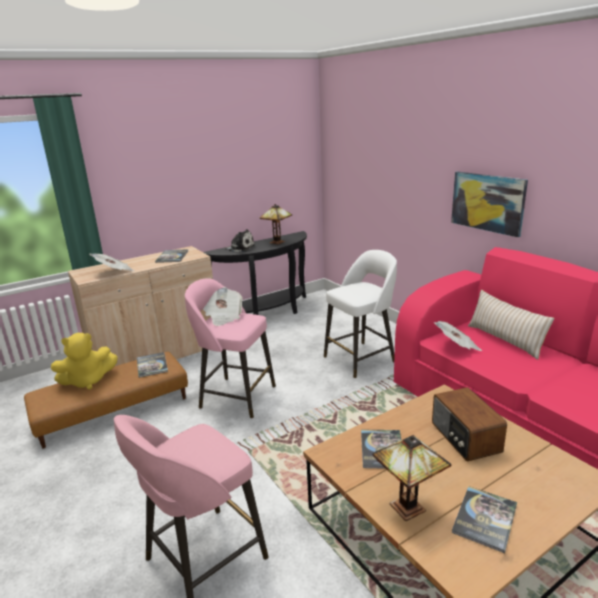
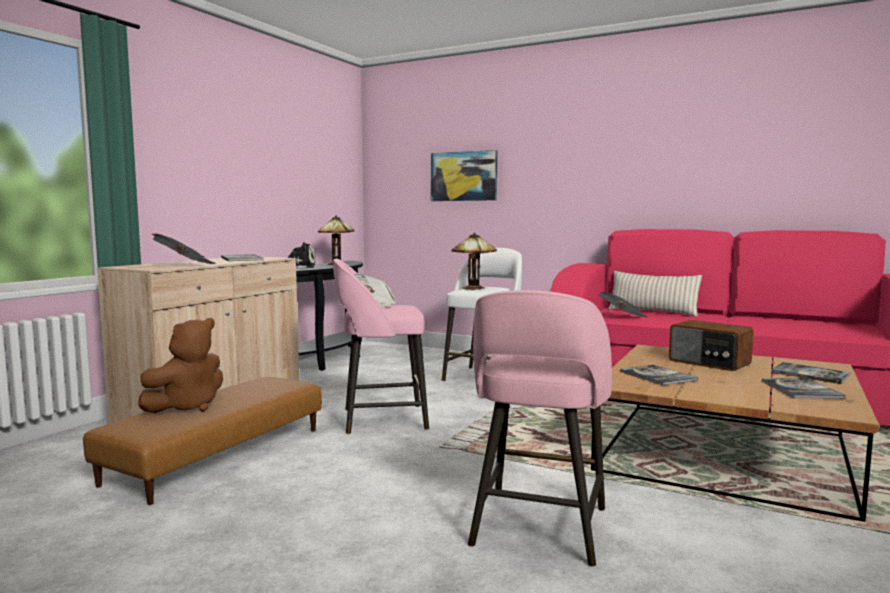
camera: 30 degrees left, 15 degrees down
yellow plush toy [51,333,117,390] -> brown plush toy [138,318,223,413]
book [137,352,168,378] -> book moved to [771,362,850,384]
table lamp [373,435,451,521] -> table lamp moved to [451,232,497,290]
picture [451,172,528,237] -> picture moved to [431,150,497,201]

